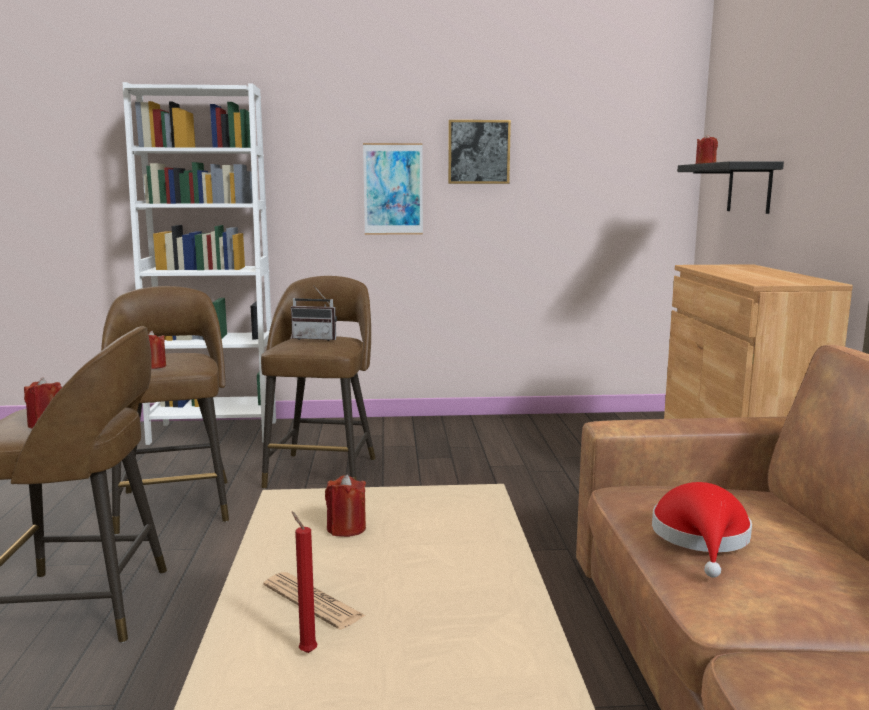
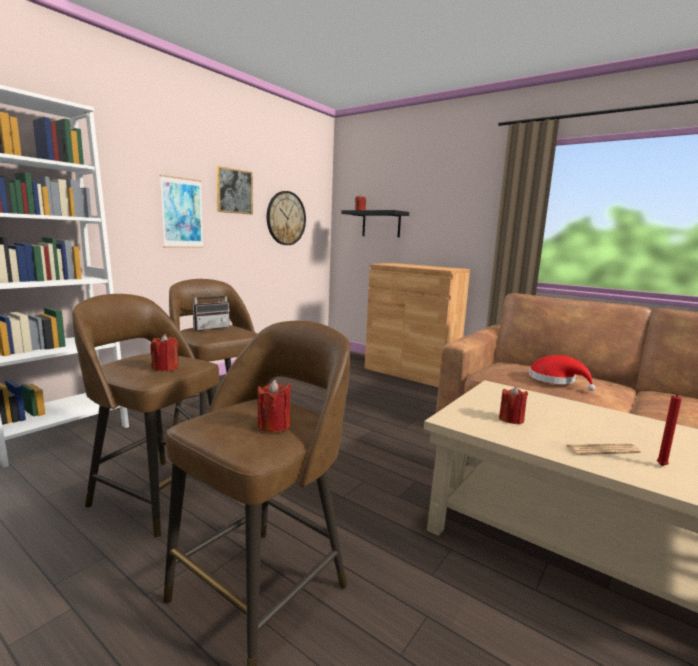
camera: 50 degrees left, 0 degrees up
none -> wall clock [267,191,306,245]

